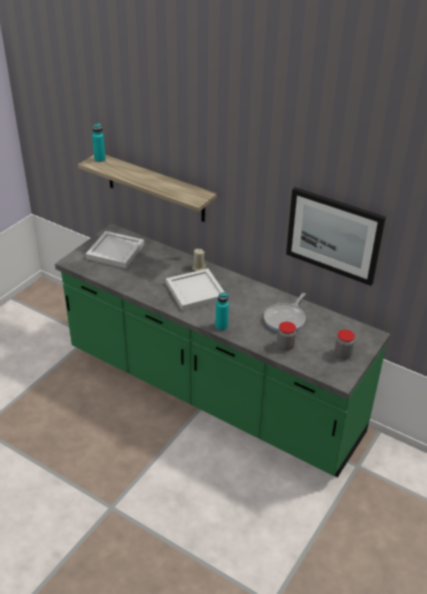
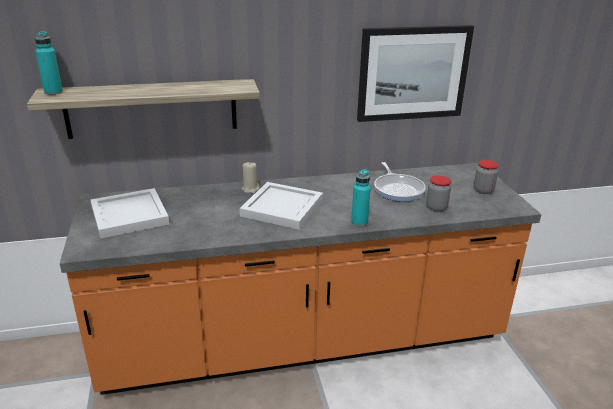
camera: 45 degrees left, 10 degrees down
green counter [55,223,390,477] -> orange counter [60,163,541,395]

